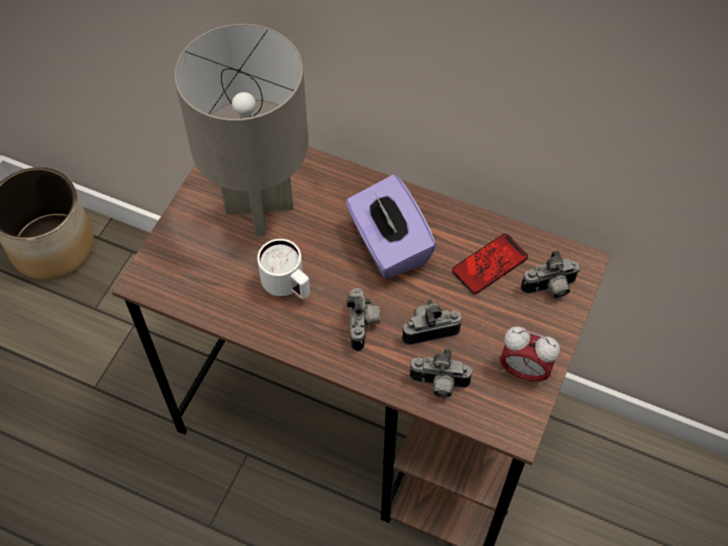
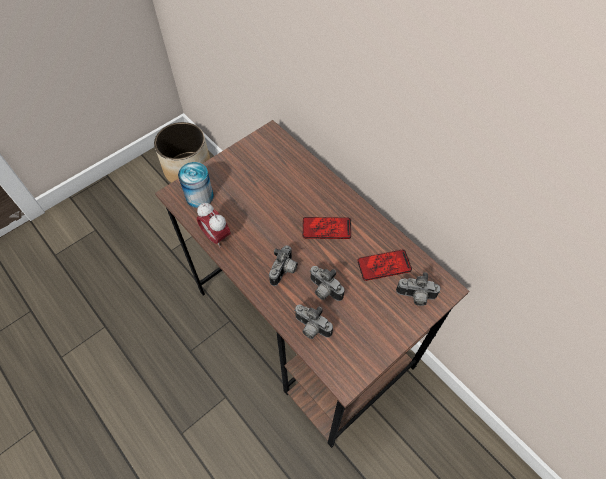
camera: 25 degrees right, 0 degrees up
grey table lamp [174,24,308,236] -> none
white mug [257,239,310,299] -> none
purple tissue box [346,174,436,279] -> phone [303,217,351,239]
camera [401,299,462,345] -> camera turned 150 degrees counterclockwise [310,266,344,301]
alarm clock [500,327,560,385] -> alarm clock moved to [197,203,230,248]
none -> can [178,162,214,208]

